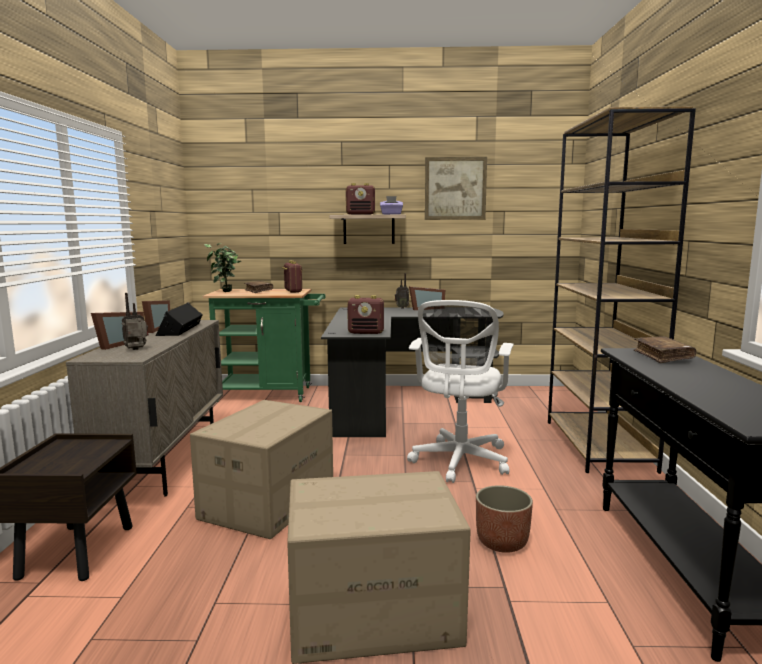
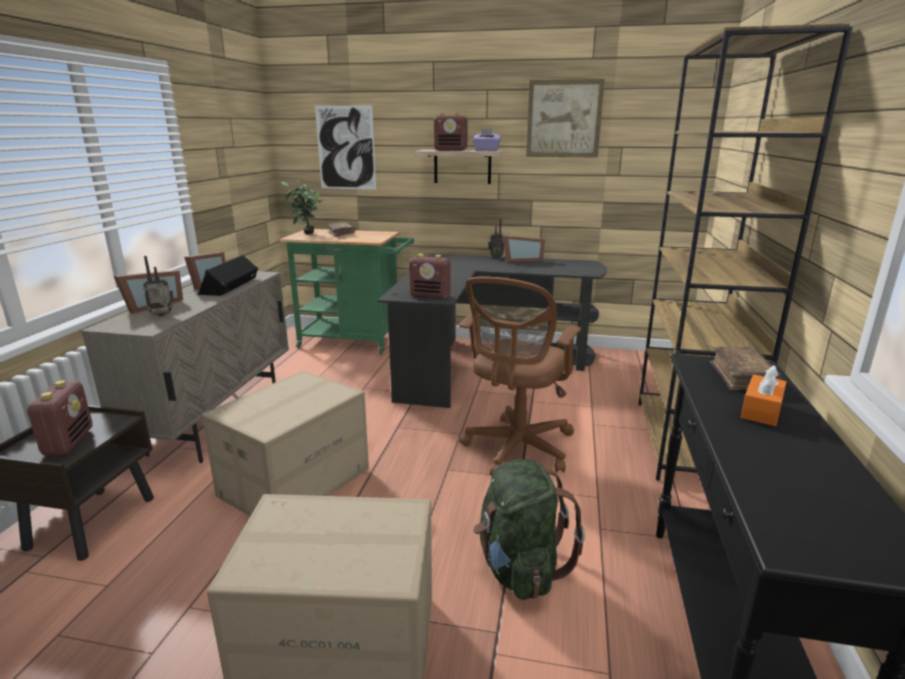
camera: 10 degrees right, 10 degrees up
radio [282,261,302,293] -> radio moved to [26,380,92,456]
white office chair [407,300,514,483] -> brown office chair [459,276,581,476]
planter [476,485,533,553] -> green backpack [473,459,585,600]
none -> picture [315,105,376,189]
none -> orange tissue box [741,365,787,426]

